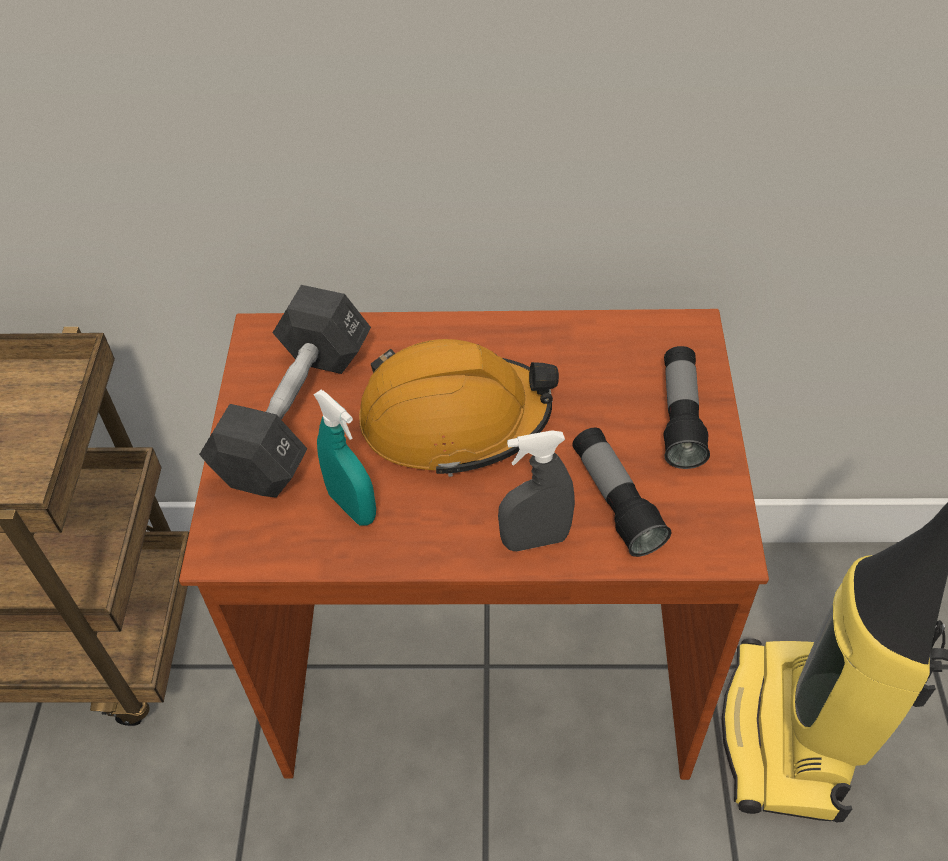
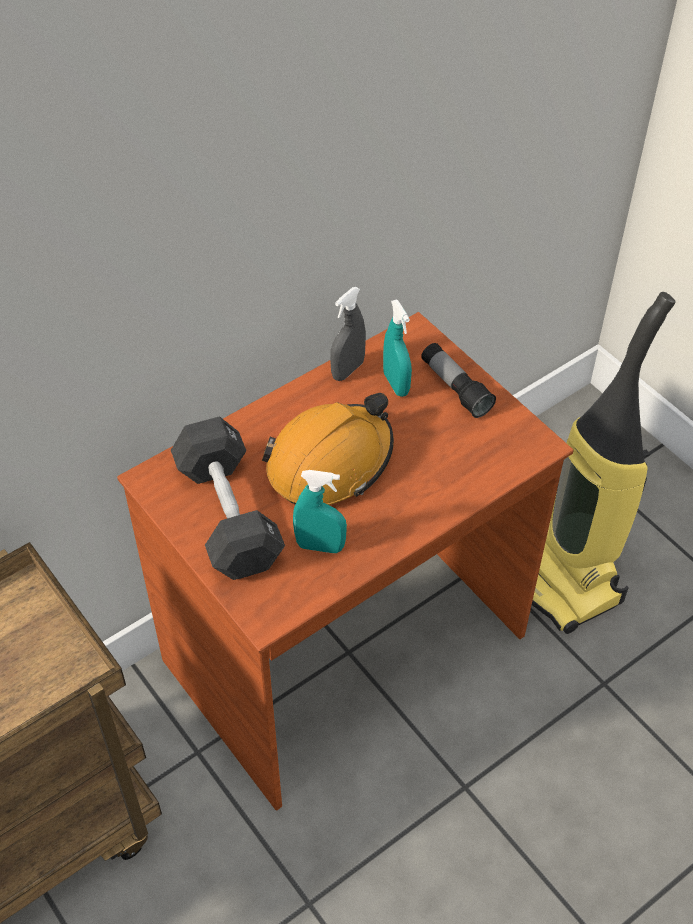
camera: 40 degrees left, 0 degrees up
grey spray bottle [498,430,575,551] -> grey spray bottle moved to [330,287,366,381]
flashlight [572,428,671,557] -> none
none -> turquoise spray bottle [383,299,412,397]

